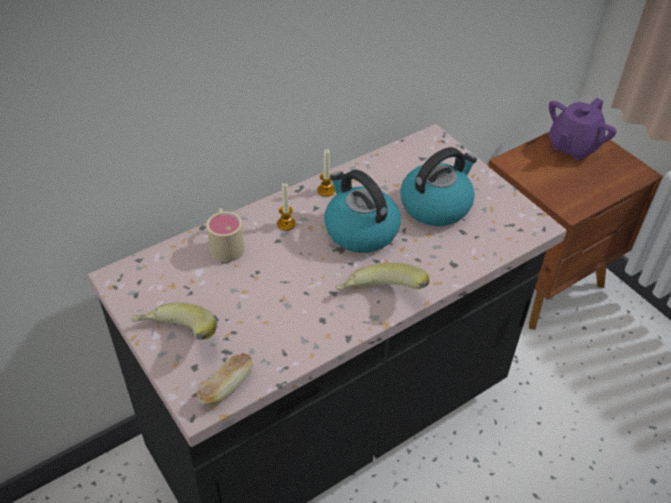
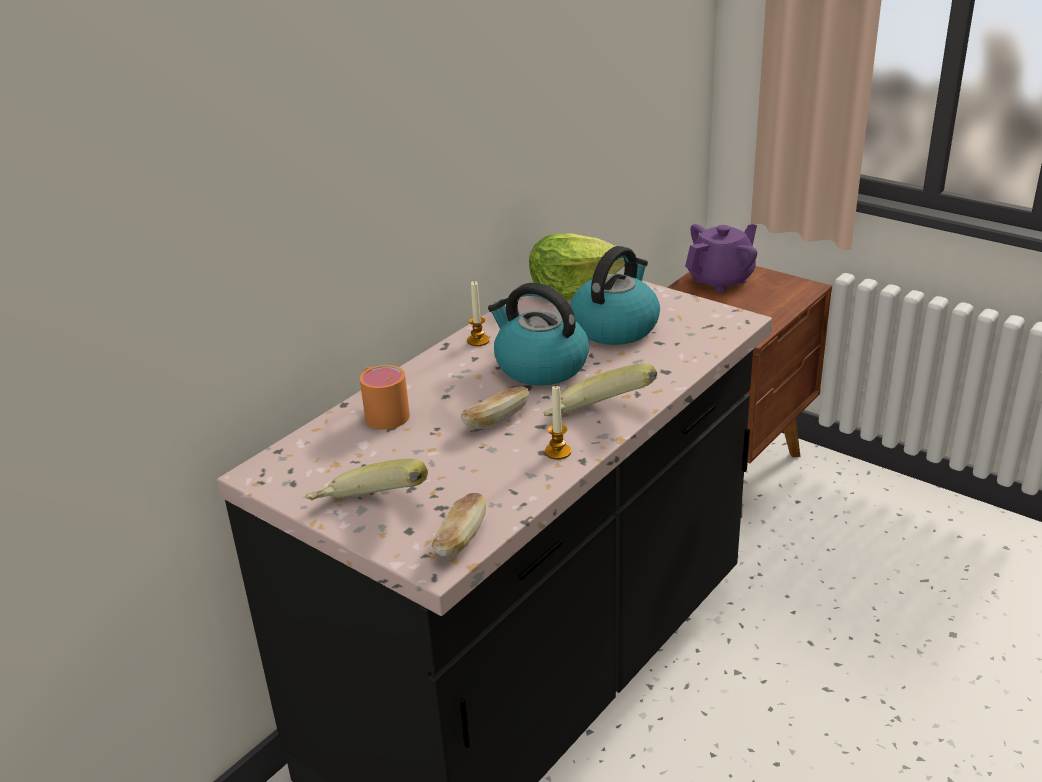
camera: 15 degrees left, 15 degrees down
beige mug [207,208,245,262] -> orange mug [360,365,410,430]
candle [277,183,296,231] -> candle moved to [545,386,571,460]
purple teapot [549,98,617,161] -> purple teapot turned 150 degrees counterclockwise [685,224,757,292]
none -> bread [461,386,529,428]
none -> lettuce [529,234,625,300]

